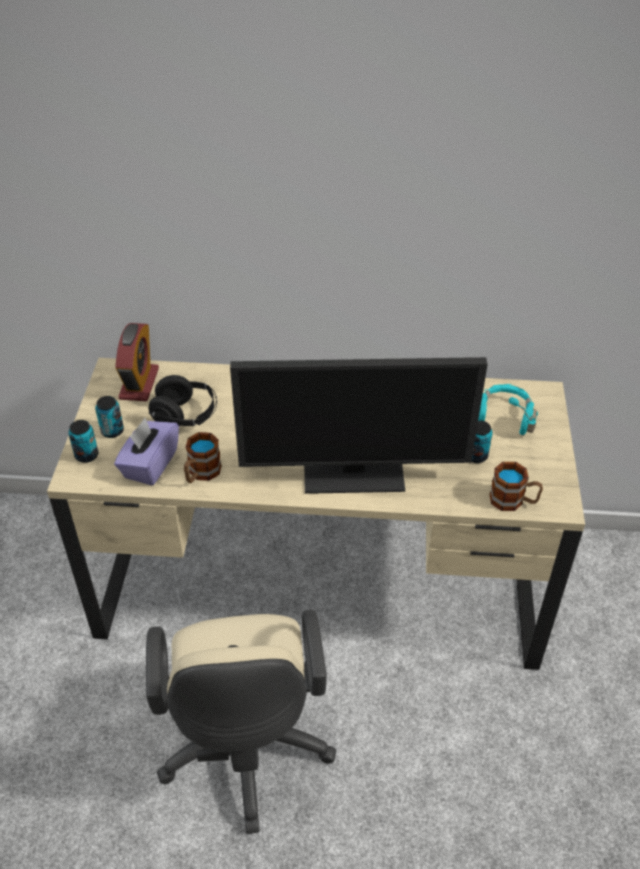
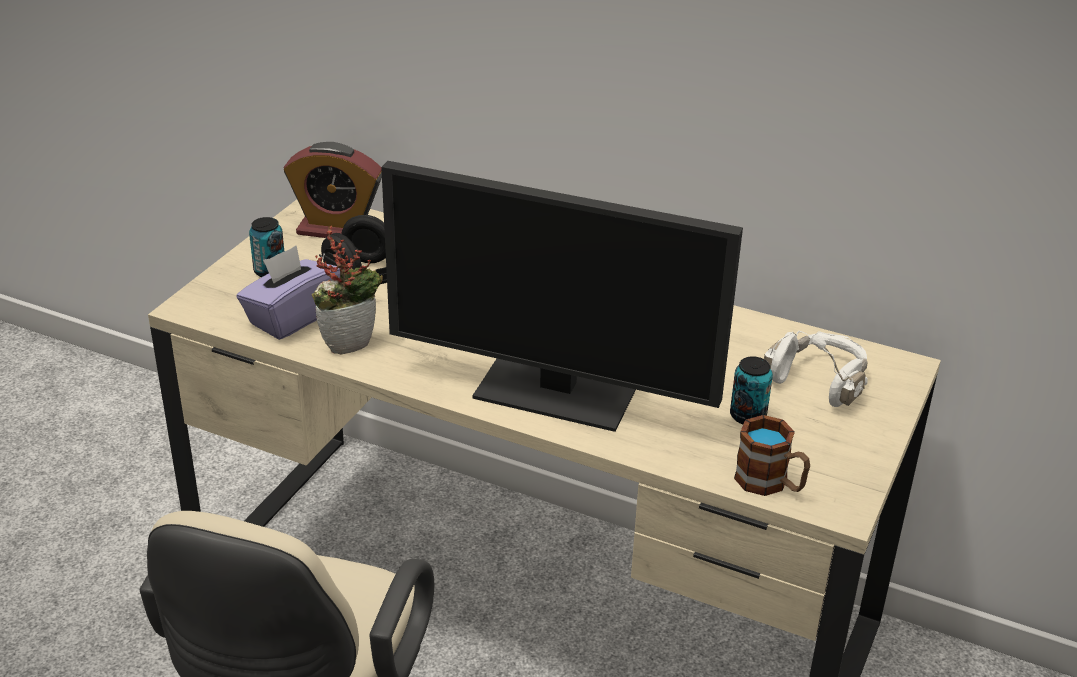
camera: 20 degrees right, 10 degrees down
can [68,420,98,463] -> none
alarm clock [115,323,159,401] -> alarm clock turned 75 degrees clockwise [284,142,382,238]
mug [184,432,222,483] -> potted plant [312,226,383,355]
turquoise headphones [478,384,538,435] -> white headphones [764,331,868,407]

